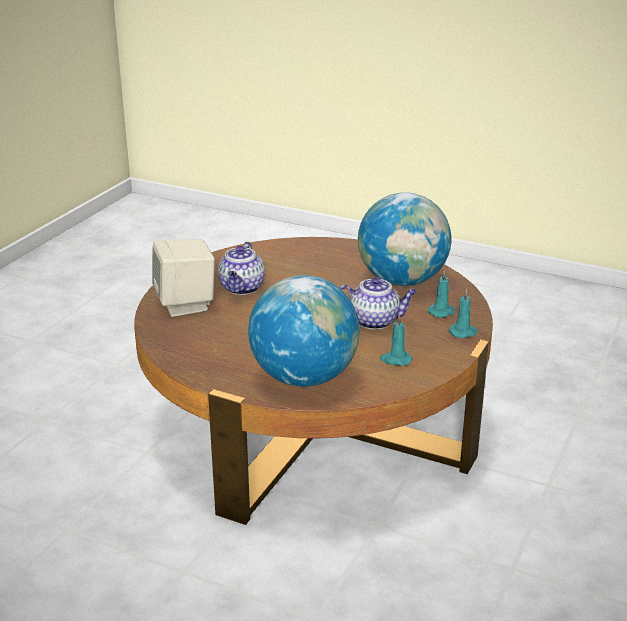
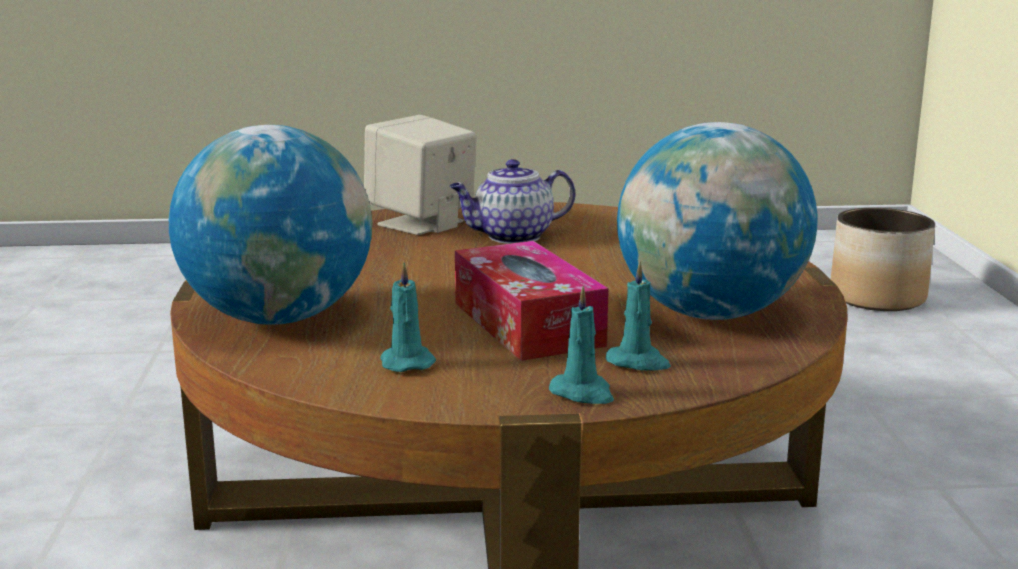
camera: 60 degrees right, 10 degrees down
teapot [339,277,418,329] -> tissue box [455,241,609,361]
none -> planter [831,208,935,311]

